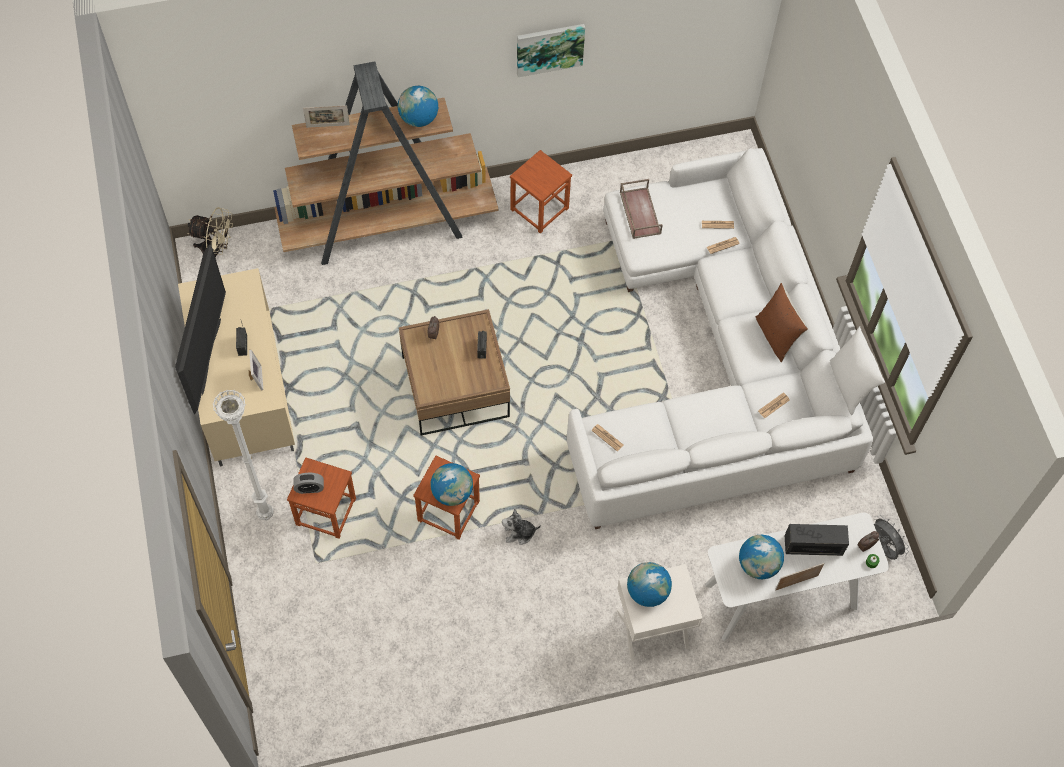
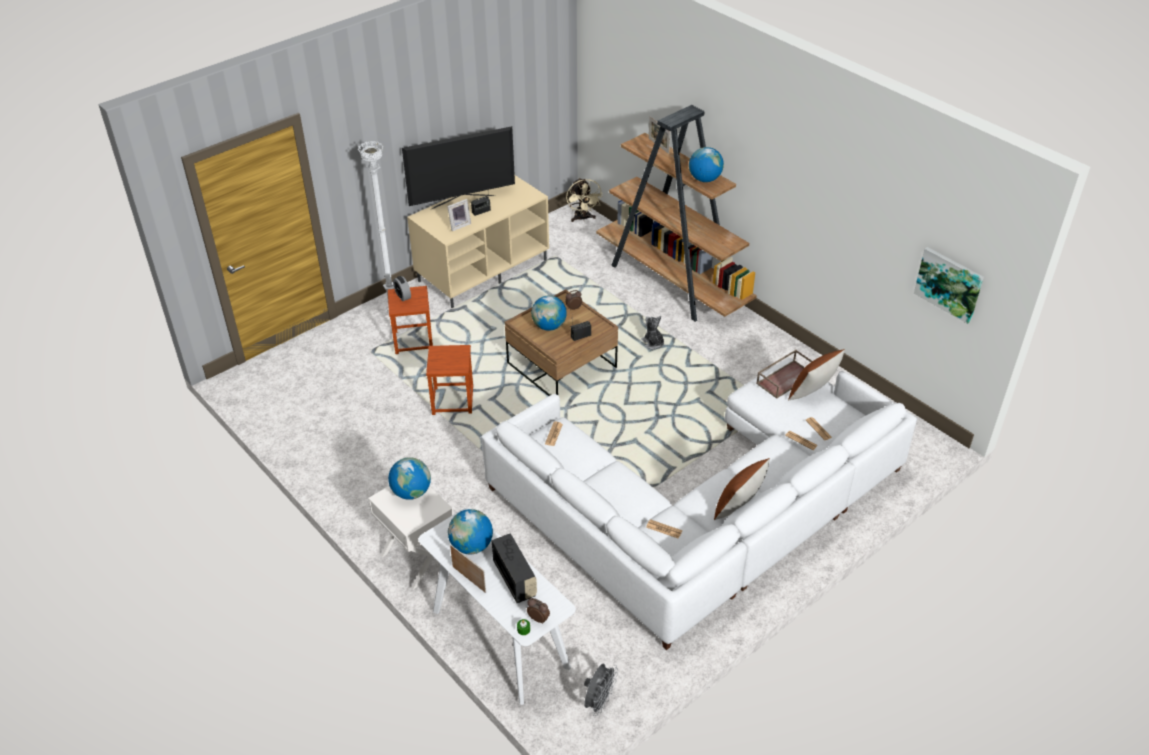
camera: 65 degrees right, 20 degrees down
globe [430,463,473,506] -> globe moved to [531,295,567,330]
plush toy [502,508,541,545] -> plush toy moved to [641,316,664,349]
brown stool [510,150,572,234] -> none
picture [517,24,585,77] -> picture moved to [914,247,984,324]
white pillow [830,326,885,415] -> none
none -> brown pillow [788,349,845,401]

